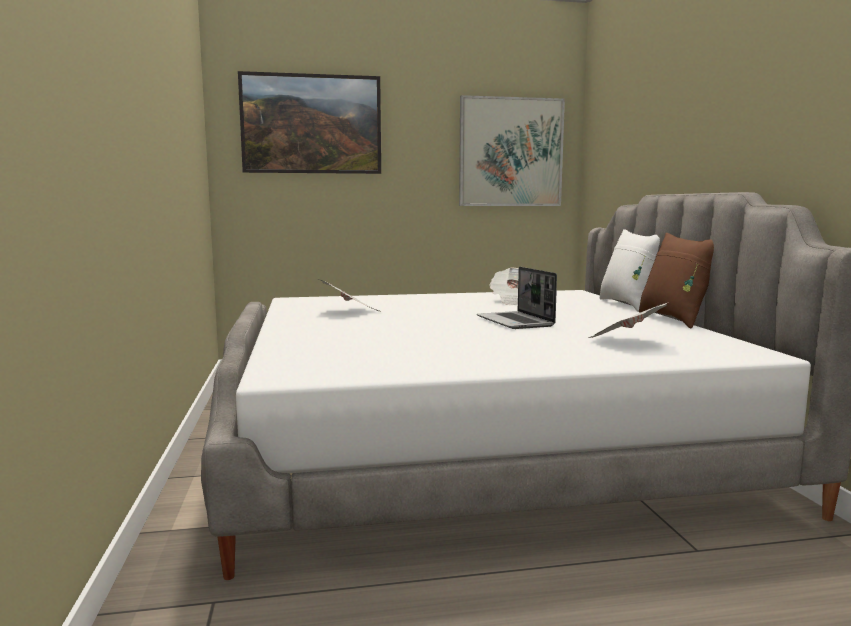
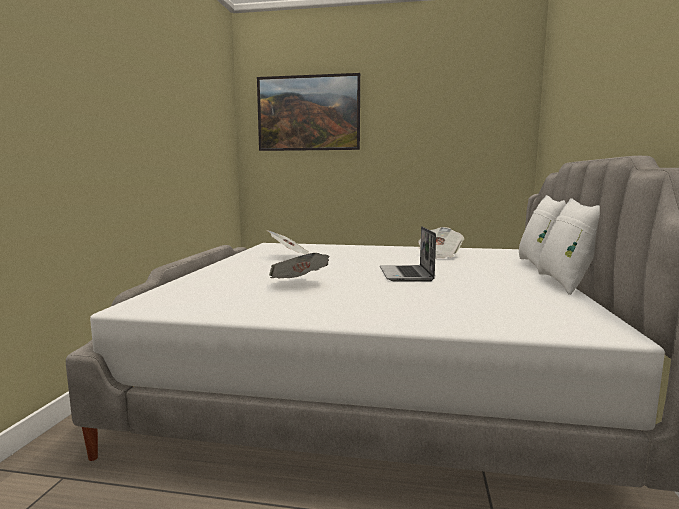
camera: 20 degrees right, 0 degrees up
picture [459,95,565,206] -> none
newspaper [589,302,669,338] -> newspaper moved to [269,253,329,279]
brown pillow [639,233,714,329] -> white pillow [538,198,600,295]

